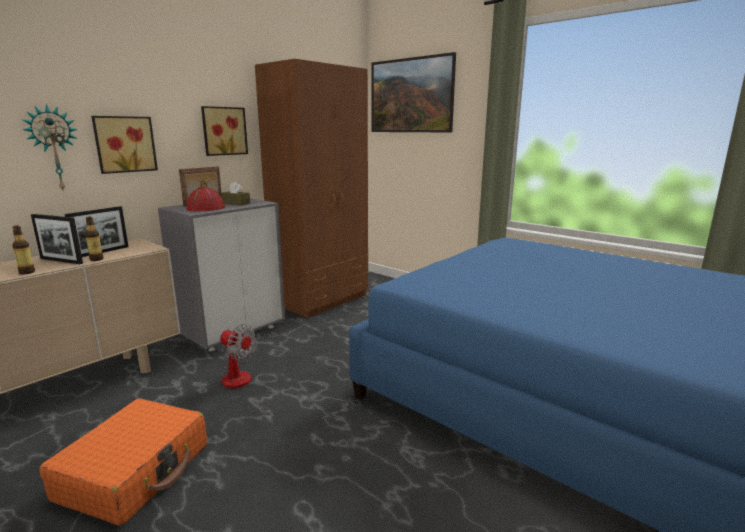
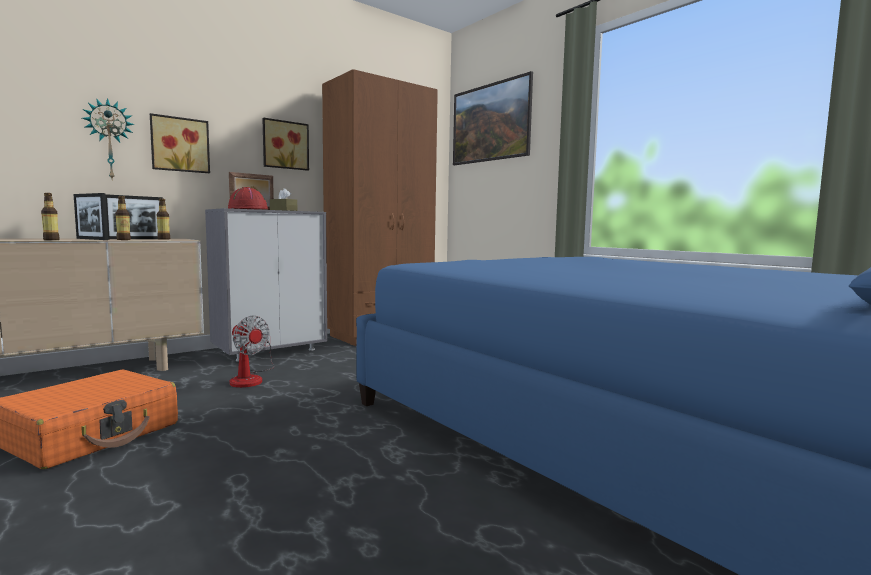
camera: 10 degrees right, 10 degrees down
none -> bottle [157,198,170,240]

